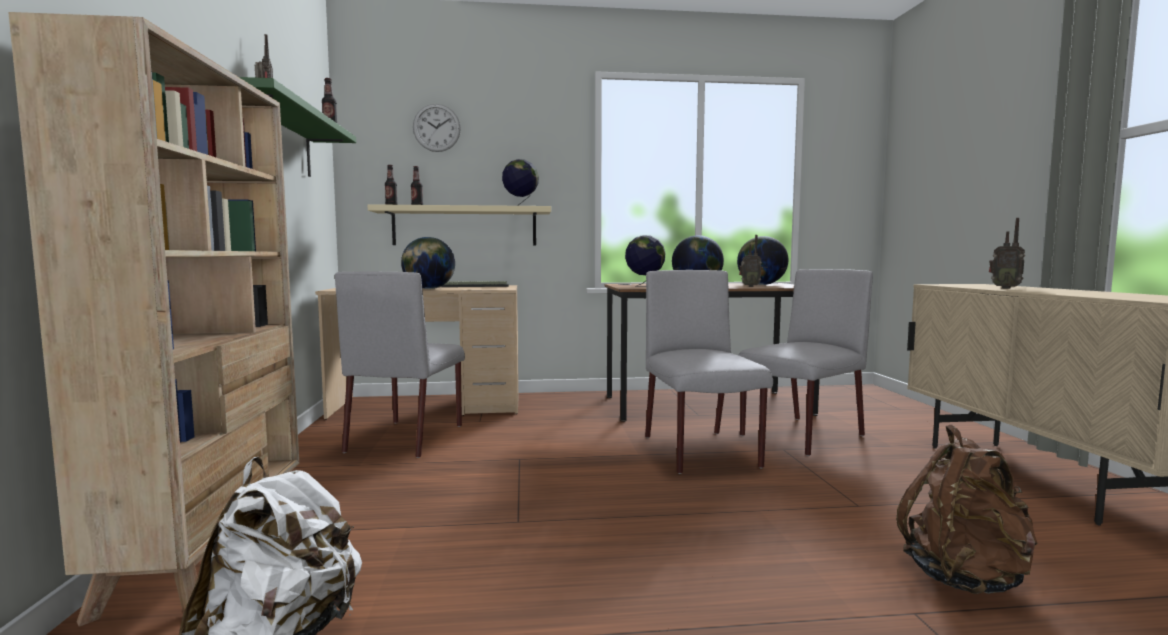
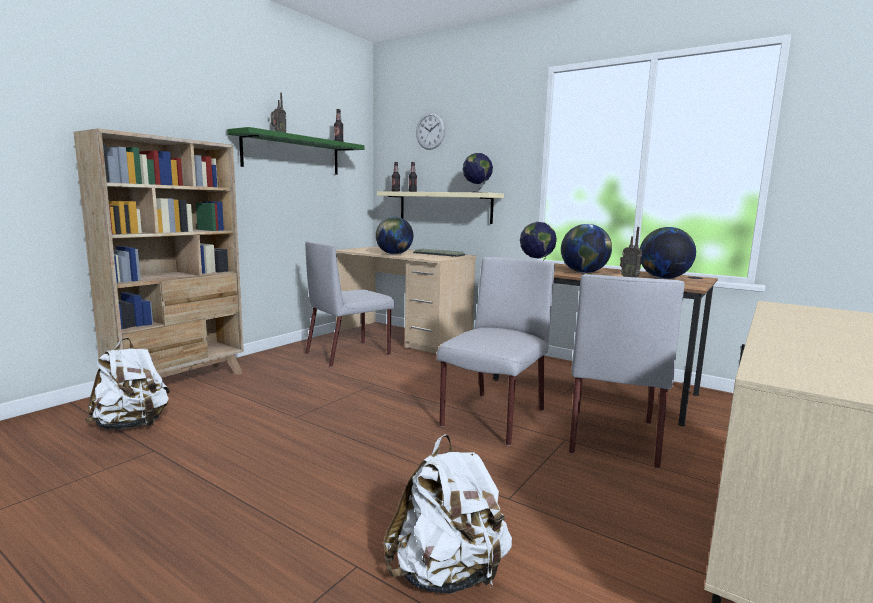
camera: 40 degrees right, 5 degrees up
grey chair [739,269,873,456] -> grey chair turned 105 degrees clockwise [569,274,685,469]
brown backpack [896,425,1038,594] -> white backpack [383,434,512,594]
radio [989,218,1025,289] -> none

